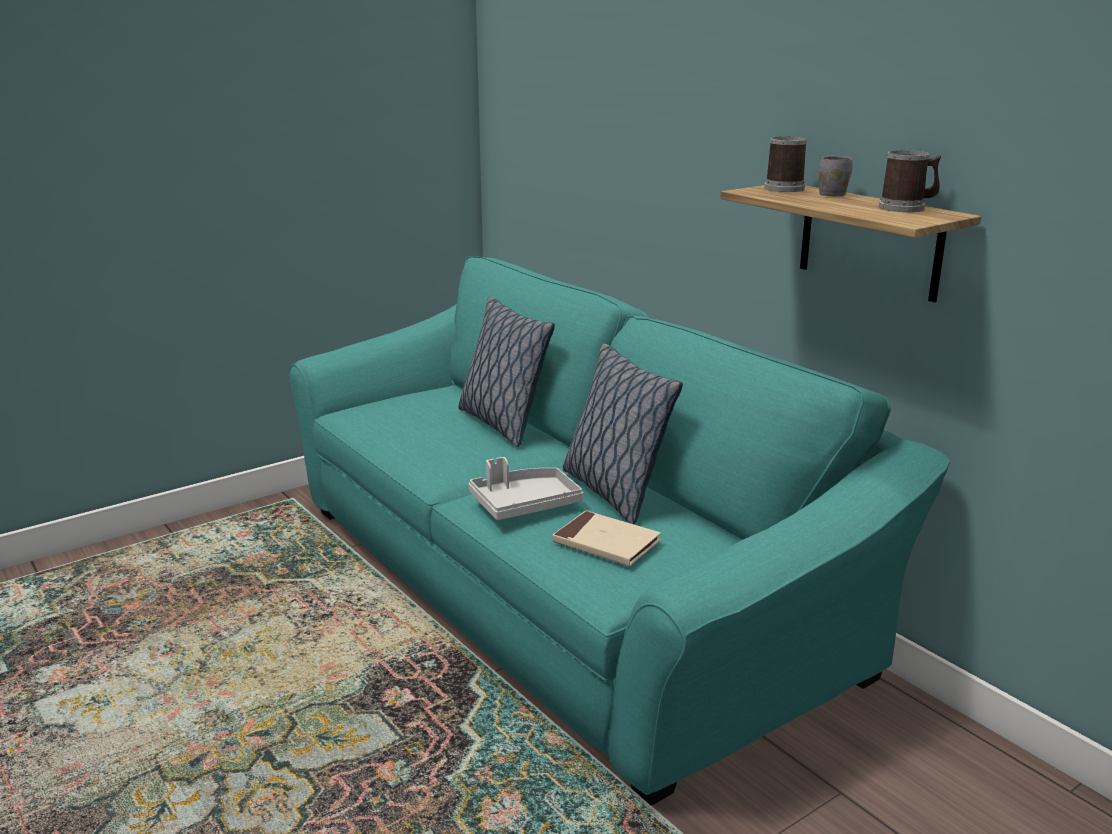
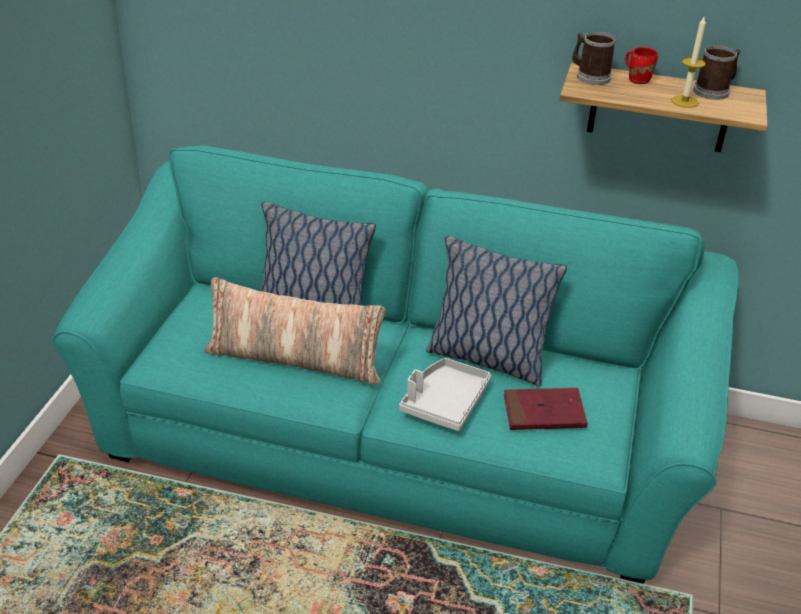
camera: 40 degrees left, 15 degrees up
beige book [552,511,661,566] -> red book [504,388,587,430]
grey mug [819,156,853,196] -> red mug [625,47,658,84]
none -> pillow [204,277,386,385]
none -> candle [671,15,706,108]

